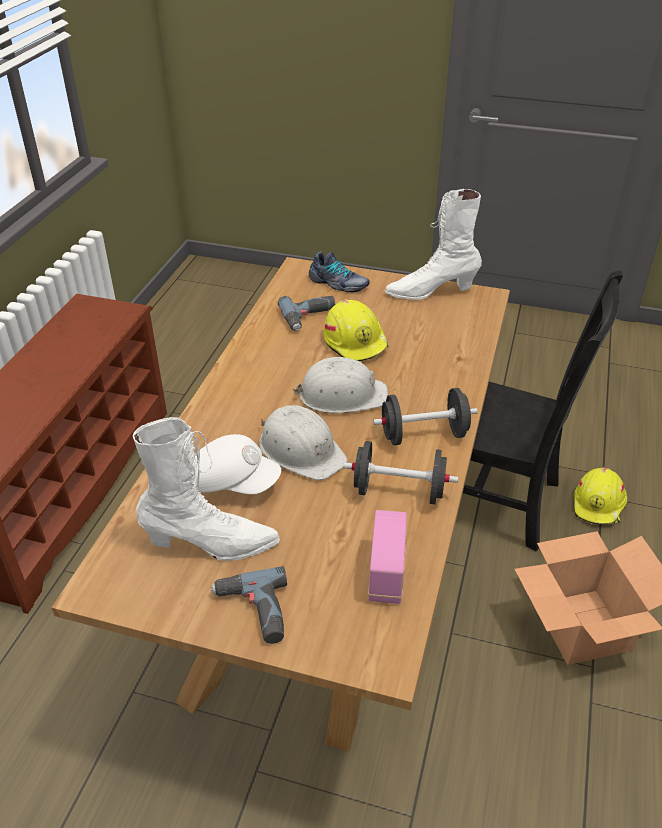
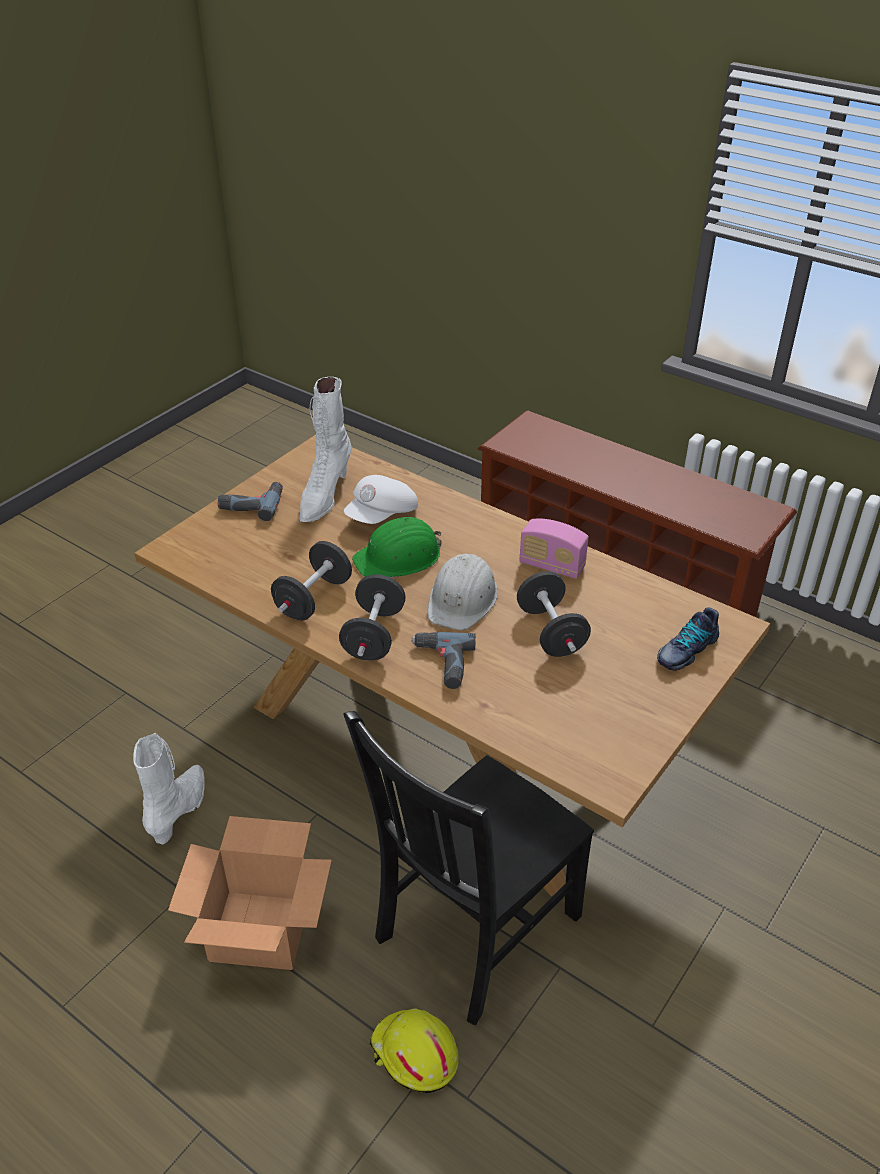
camera: 110 degrees right, 0 degrees up
white hard hat [259,405,348,480] -> green hard hat [352,517,442,577]
power drill [278,296,335,331] -> power drill moved to [411,632,476,689]
yellow hard hat [323,300,389,362] -> black dumbbell [517,571,591,657]
radio [368,510,407,604] -> radio moved to [519,519,589,579]
white boot [384,189,482,300] -> white boot moved to [133,732,205,845]

